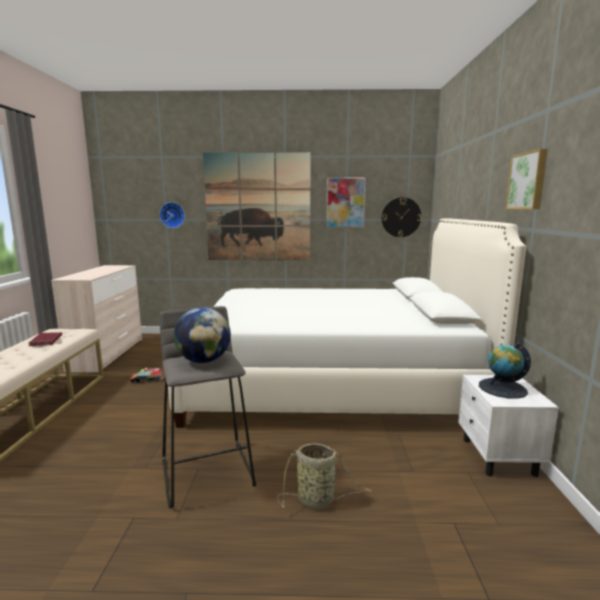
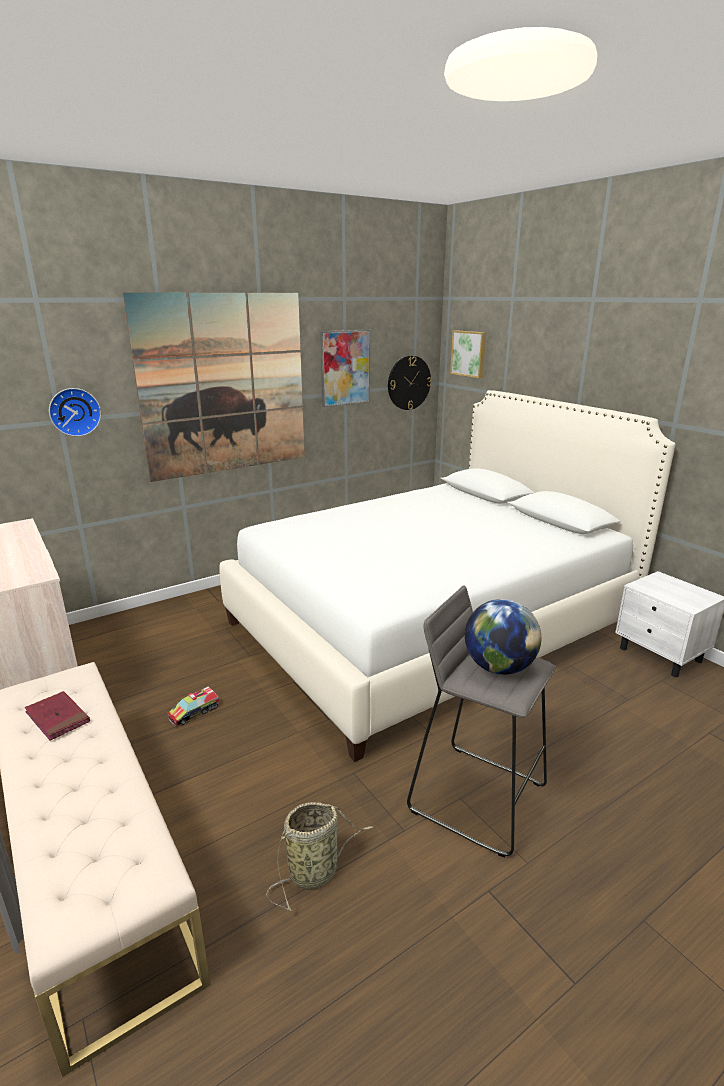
camera: 35 degrees left, 10 degrees up
basket [277,443,371,509] -> basket moved to [266,802,373,911]
globe [479,342,531,399] -> none
picture [506,149,548,209] -> picture moved to [450,330,486,378]

